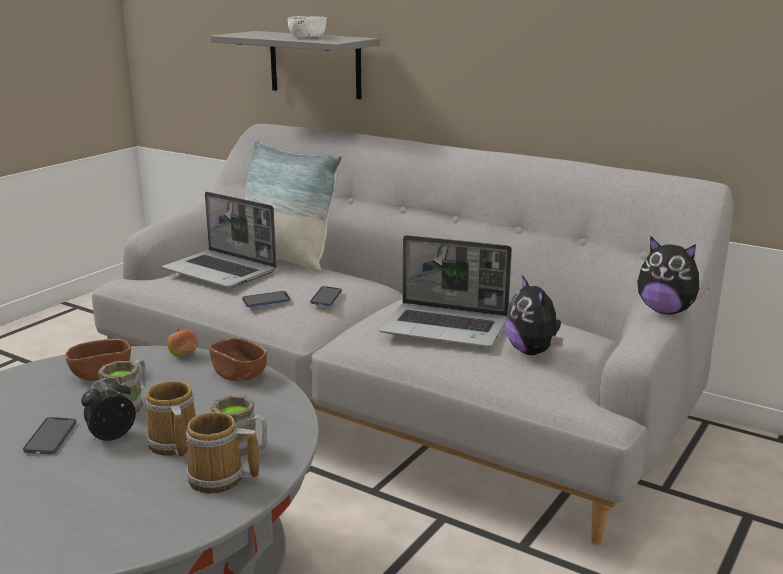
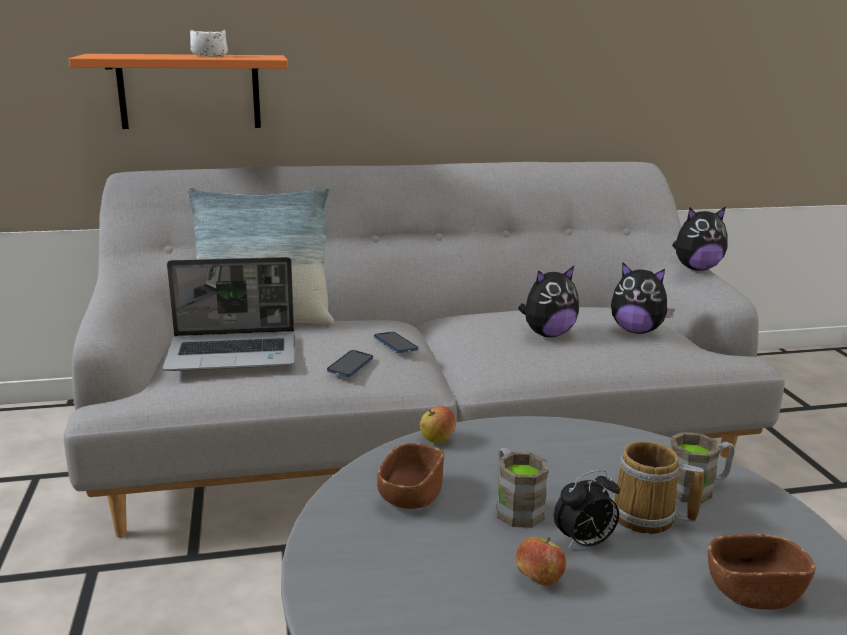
camera: 45 degrees left, 0 degrees up
phone [23,417,77,455] -> apple [515,537,566,585]
alarm clock [81,377,136,441] -> alarm clock turned 120 degrees counterclockwise [554,470,620,549]
mug [186,412,259,493] -> none
brown bowl [209,338,267,381] -> brown bowl moved to [708,534,816,610]
grey shelf [211,31,380,99] -> orange shelf [69,54,288,129]
laptop [379,235,512,347] -> plush toy [518,266,579,337]

